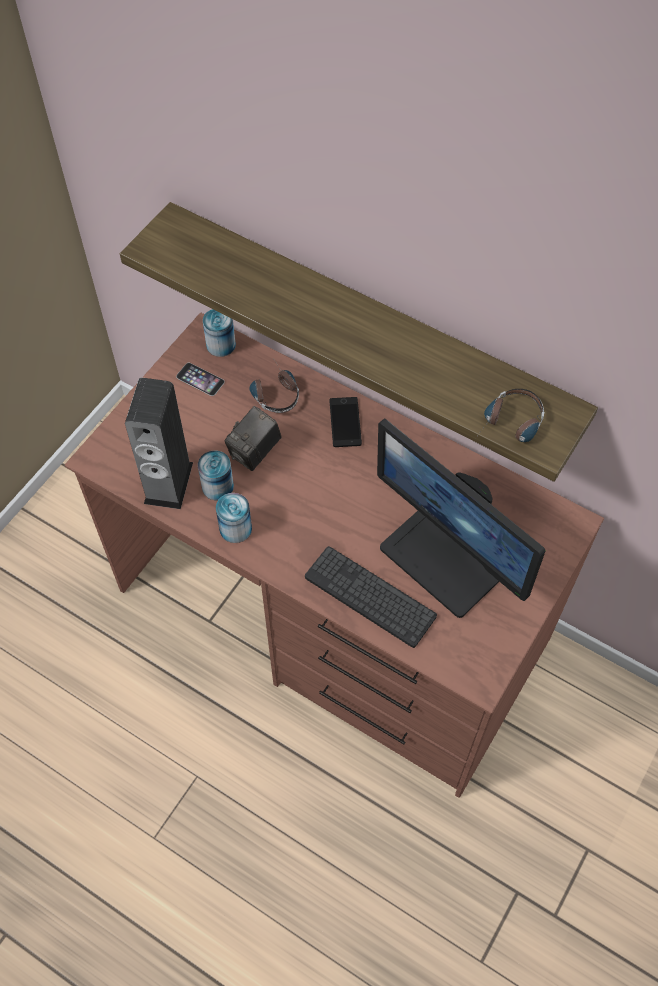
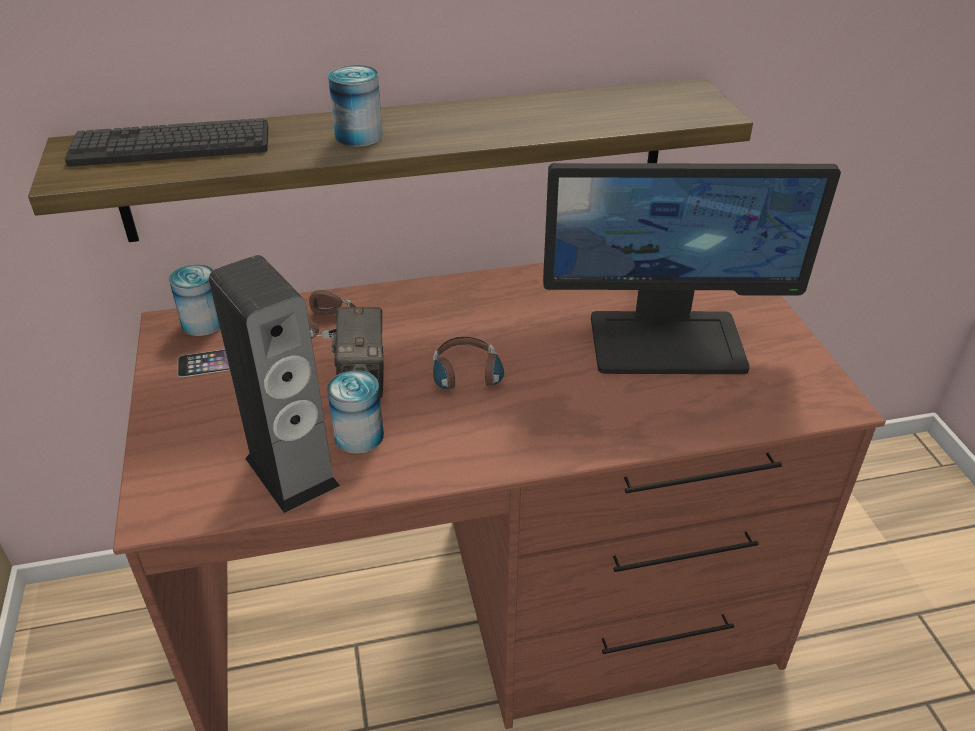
camera: 45 degrees left, 20 degrees down
can [216,493,252,543] -> can moved to [328,65,383,147]
keyboard [305,546,437,648] -> keyboard moved to [65,118,268,167]
phone [329,397,362,447] -> none
headphones [476,389,544,442] -> headphones moved to [433,337,504,405]

